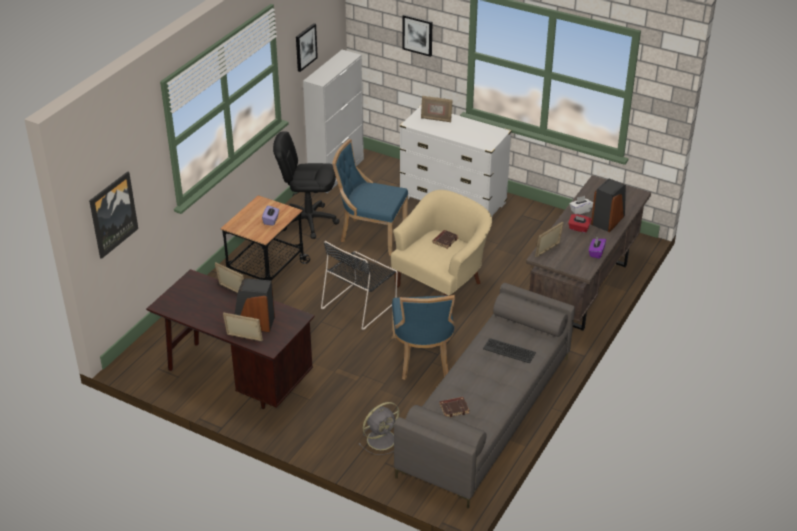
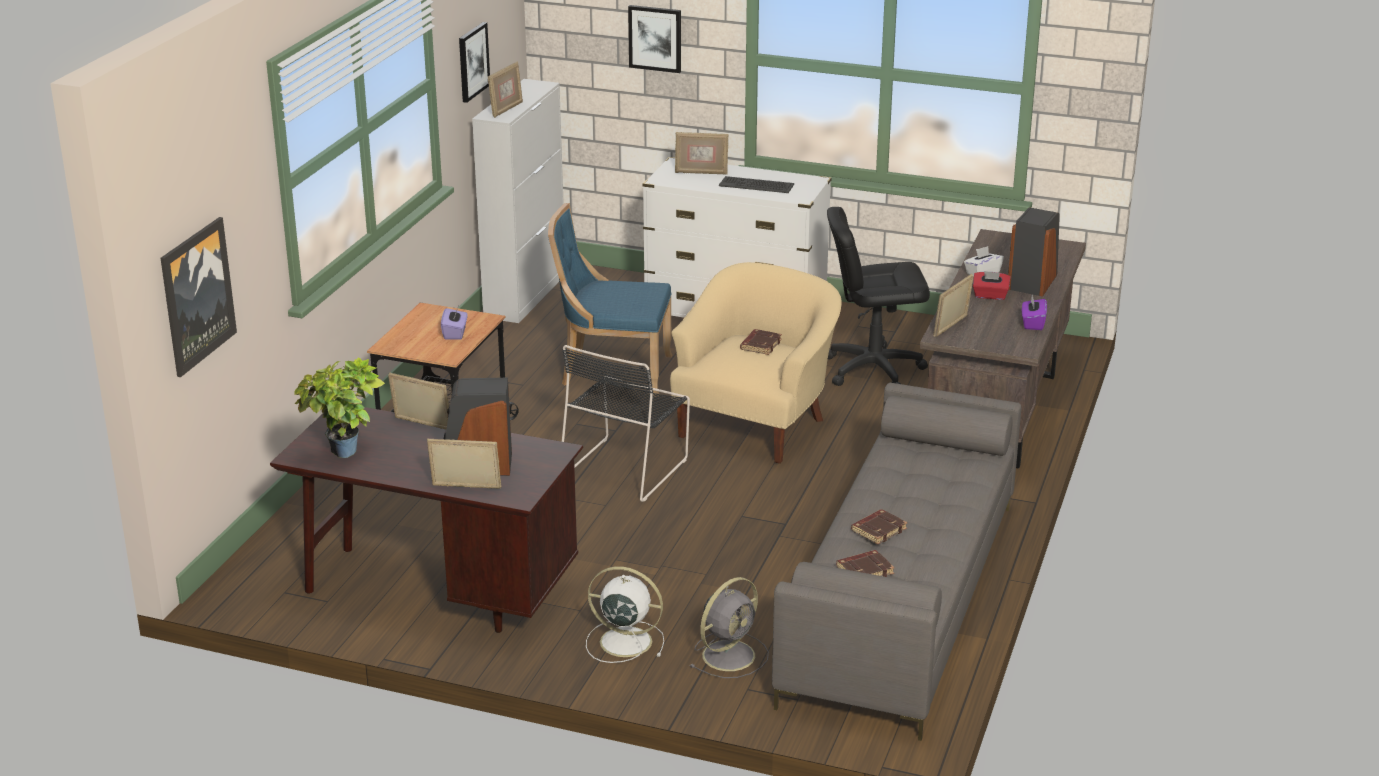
camera: 10 degrees left, 10 degrees down
black office chair [273,131,340,239] -> black office chair moved to [827,207,930,386]
blue chair [391,295,455,380] -> none
keyboard [483,338,536,363] -> keyboard moved to [719,176,794,193]
none -> potted plant [294,357,385,458]
none -> picture frame [488,61,523,118]
none -> white fan [586,566,664,663]
none -> brown book [851,509,908,545]

